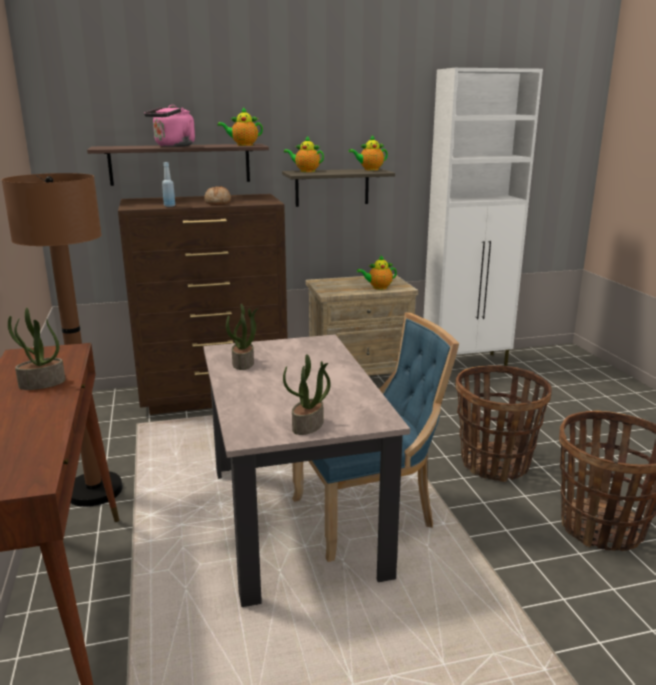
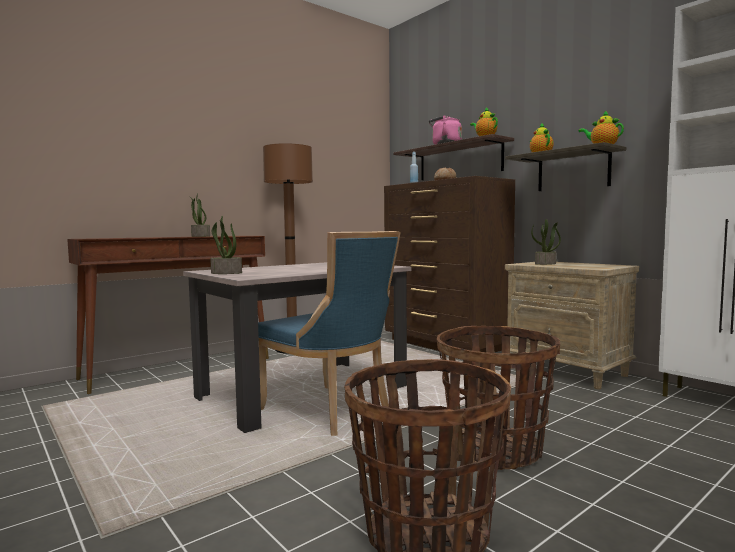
camera: 65 degrees right, 15 degrees down
potted plant [226,304,259,370] -> potted plant moved to [531,219,561,265]
teapot [357,255,397,290] -> none

